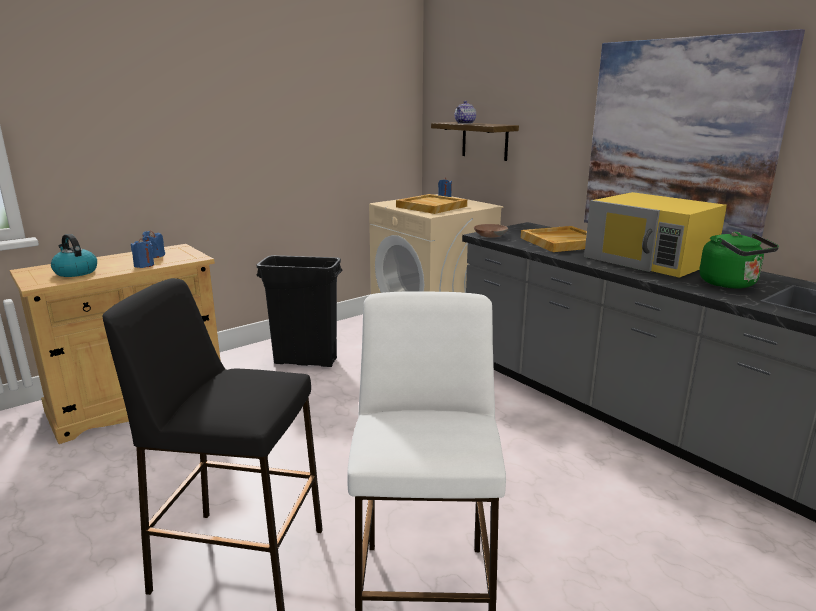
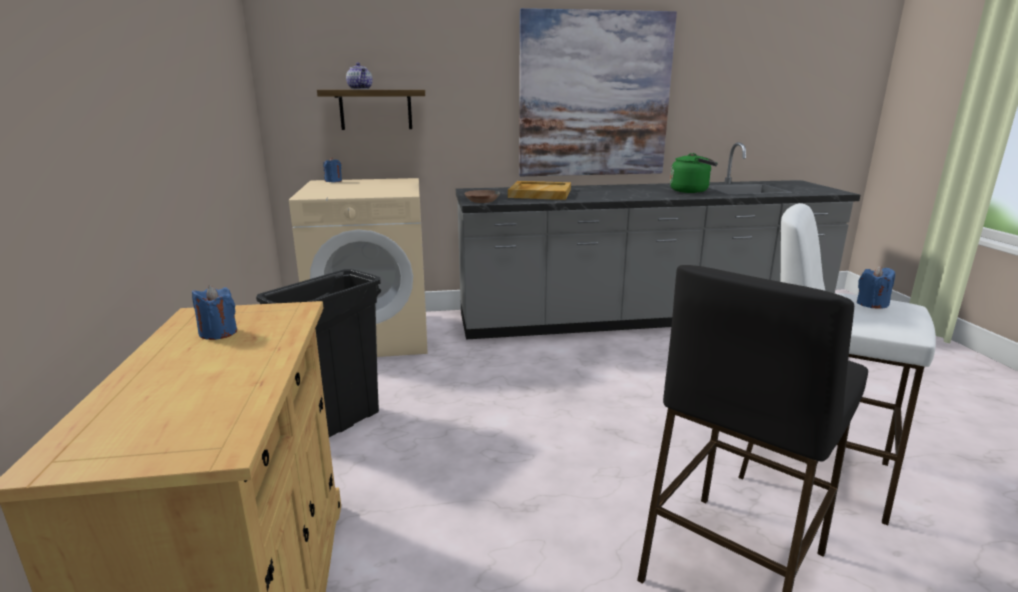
camera: 60 degrees left, 0 degrees up
kettle [51,234,97,277] -> none
blue candle [131,238,154,268] -> blue candle moved to [857,266,895,308]
beige tray [396,194,467,214] -> none
yellow microwave [584,192,727,278] -> none

